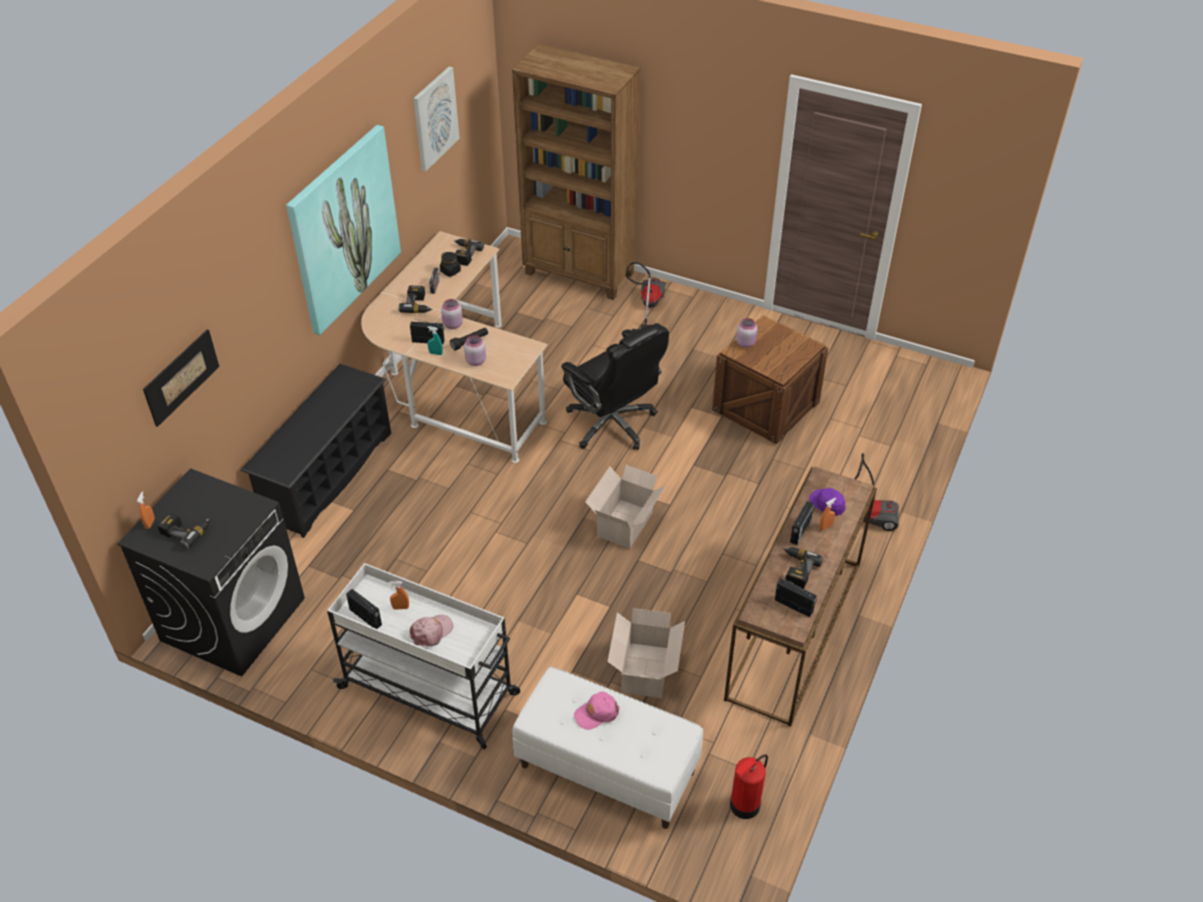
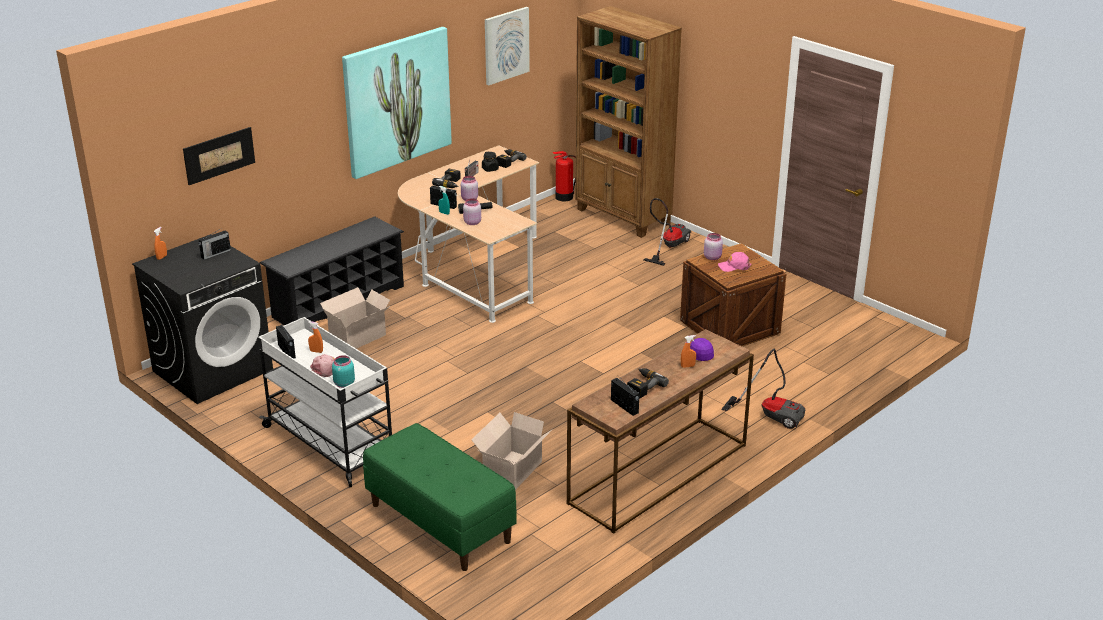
camera: 20 degrees right, 15 degrees down
power drill [157,513,210,549] -> none
white bench [512,667,703,829] -> green bench [363,423,517,571]
black office chair [561,323,669,450] -> none
pink cap [574,692,620,730] -> pink cap moved to [718,252,751,272]
cardboard box [585,465,666,548] -> cardboard box moved to [320,287,390,349]
fire extinguisher [730,754,768,819] -> fire extinguisher moved to [552,151,576,201]
radio [790,501,814,545] -> radio moved to [198,227,231,260]
none -> turquoise jar [332,355,355,388]

